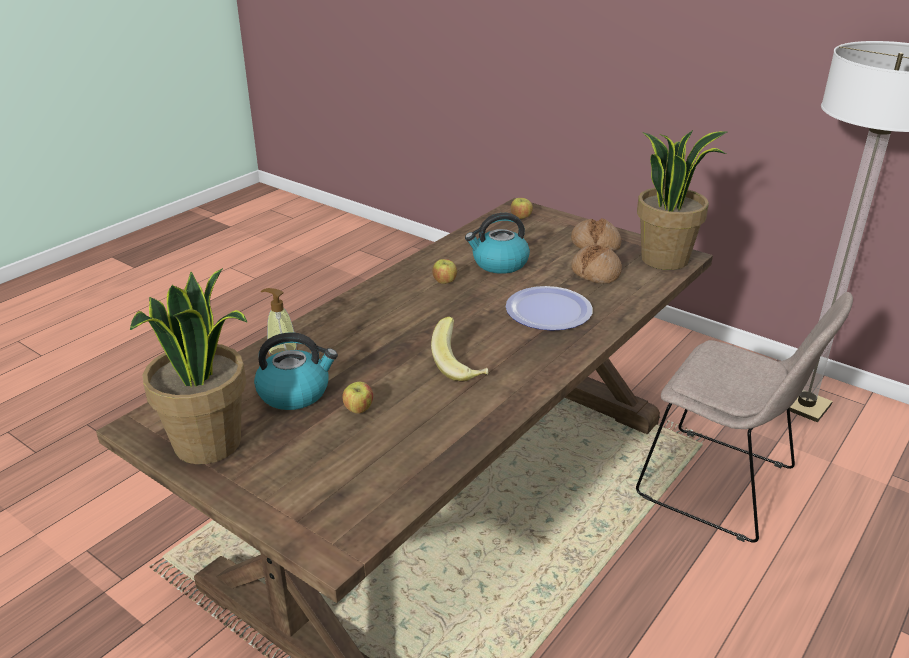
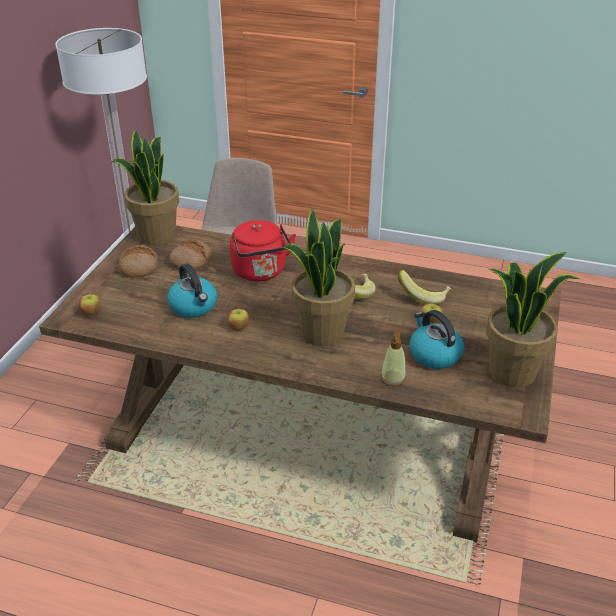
camera: 110 degrees left, 5 degrees up
plate [506,286,593,331] -> red kettle [230,220,296,281]
none -> potted plant [282,209,355,346]
none -> banana [398,270,451,305]

